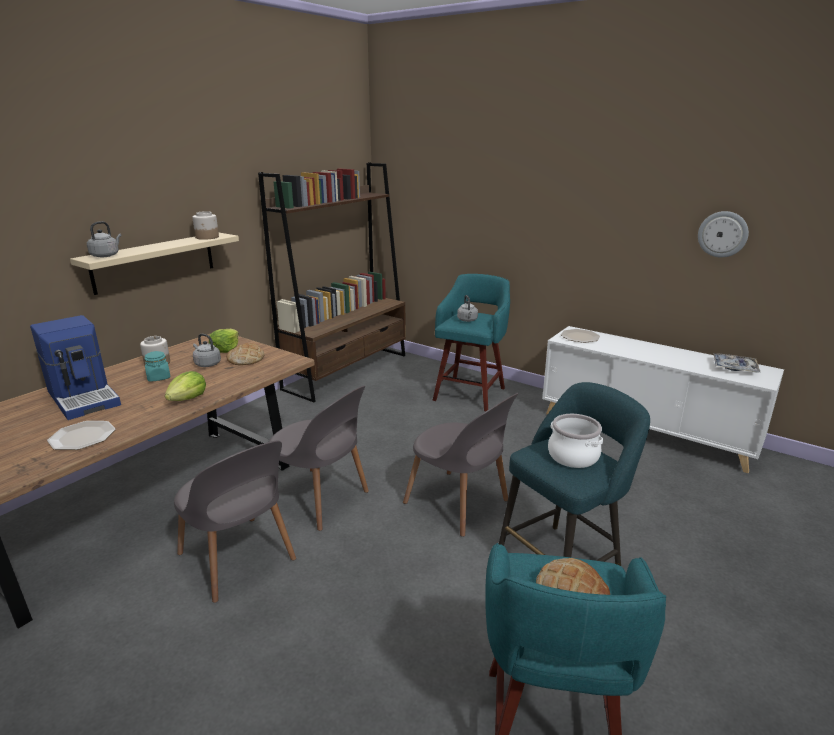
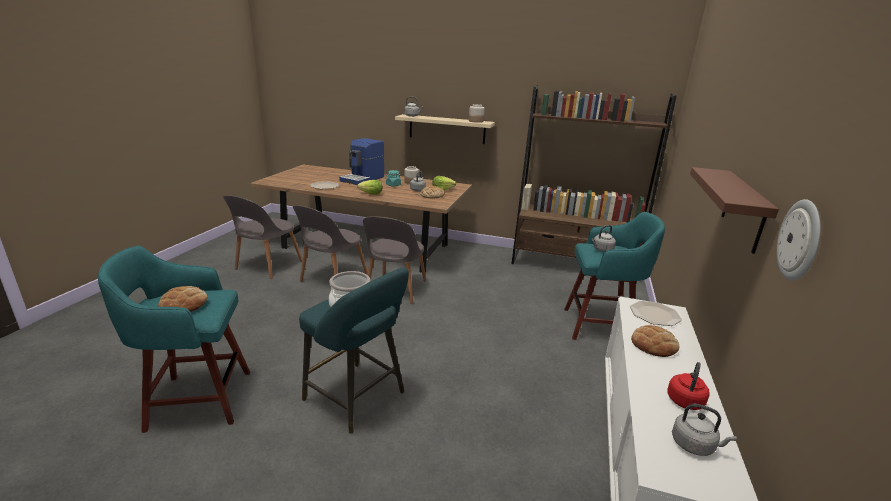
camera: 70 degrees right, 0 degrees up
grey chair [403,393,519,537] -> grey chair moved to [223,195,302,279]
tray [713,353,760,372] -> grey kettle [672,404,737,456]
none -> bread [631,325,679,357]
none -> red kettle [667,362,710,410]
none -> brown shelf [690,167,779,254]

